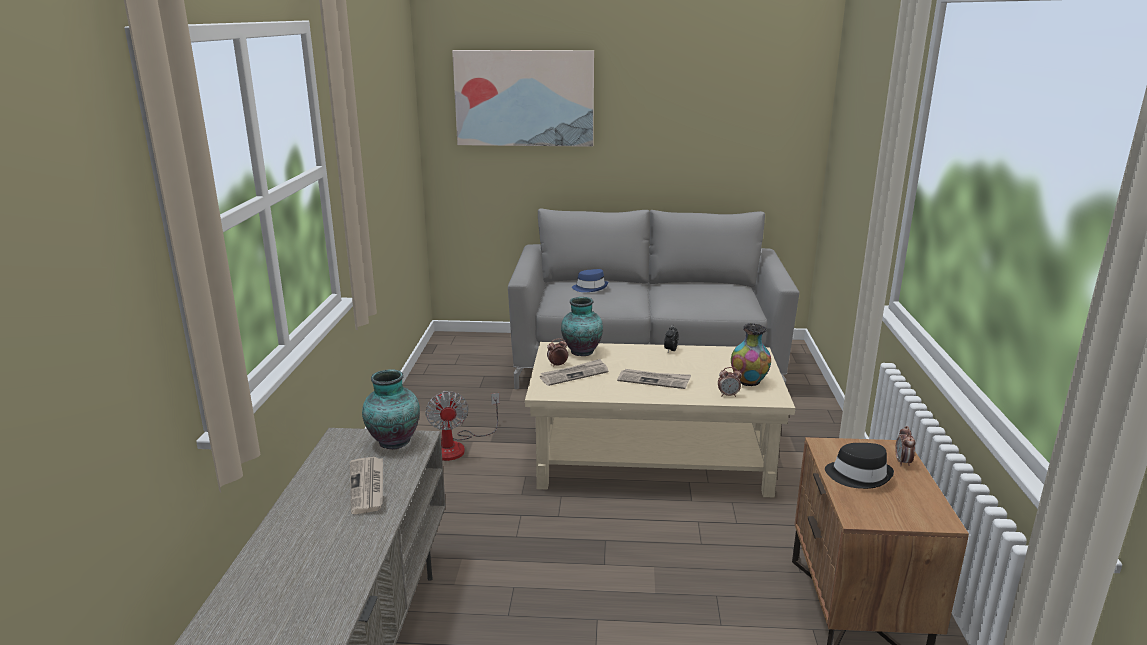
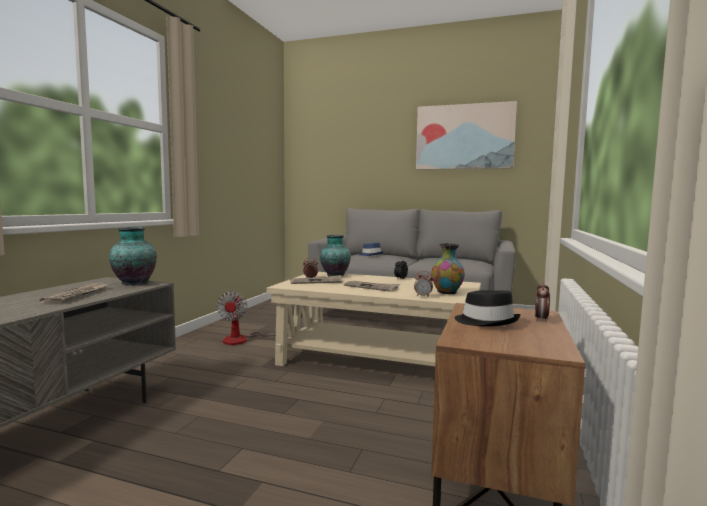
camera: 15 degrees right, 15 degrees down
picture [452,50,594,147] -> picture moved to [416,101,517,170]

